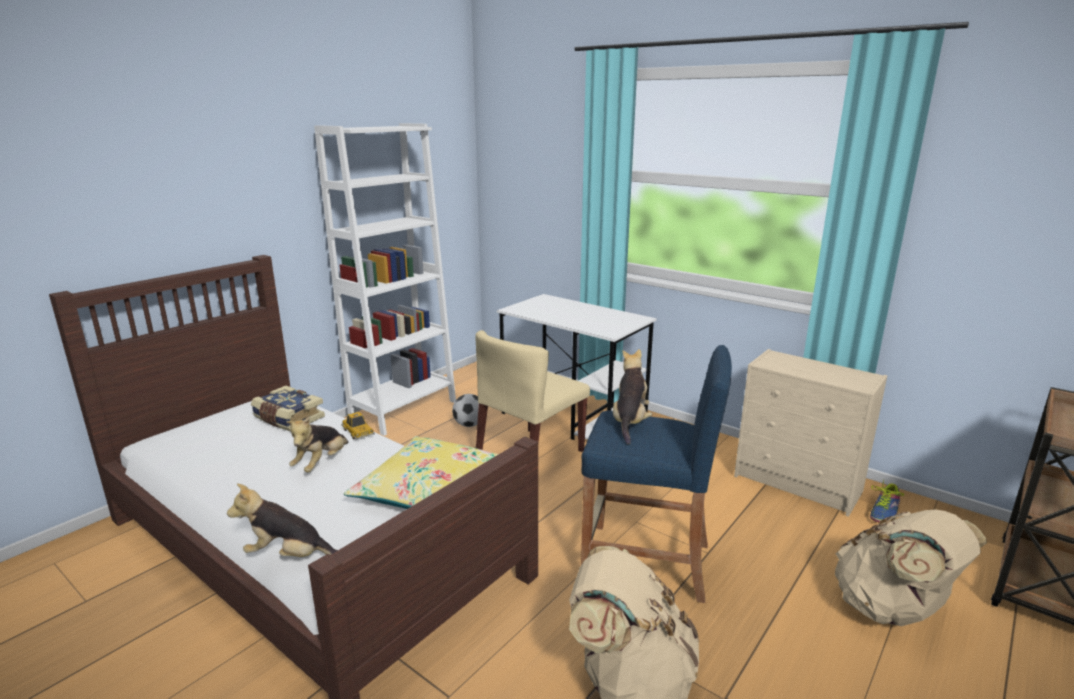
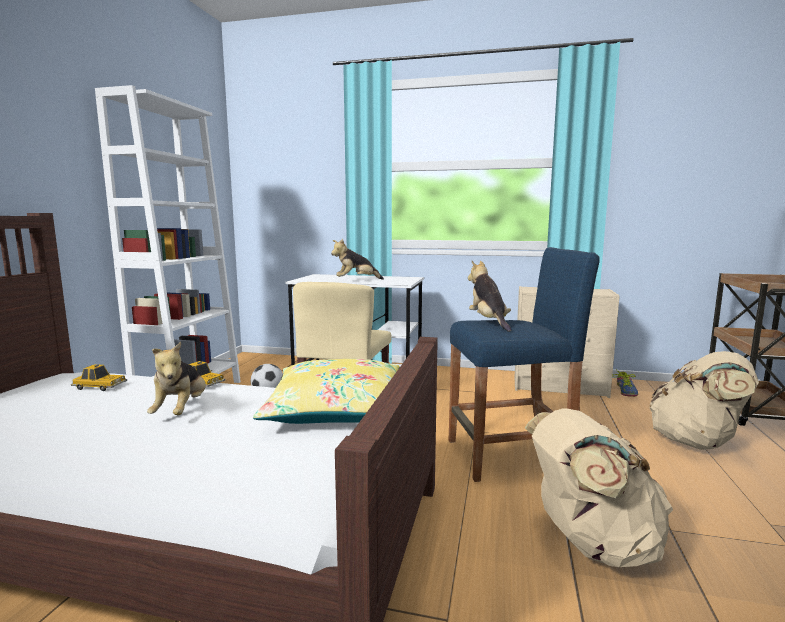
camera: 25 degrees left, 10 degrees down
plush toy [227,484,338,557] -> plush toy moved to [331,239,384,280]
book [251,386,325,432] -> toy car [71,364,127,391]

